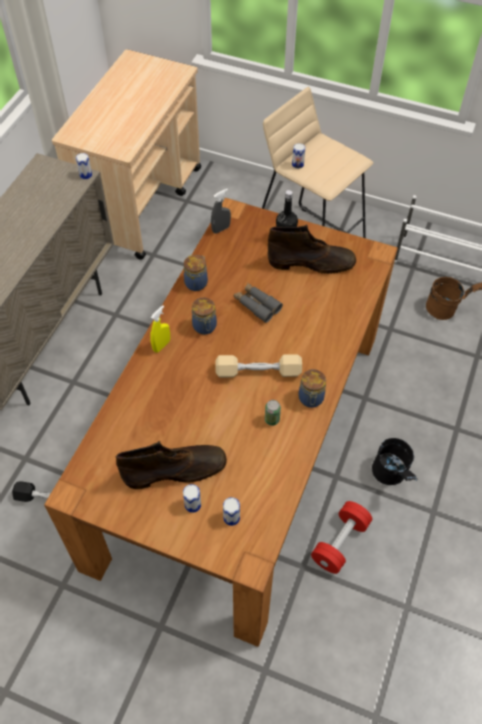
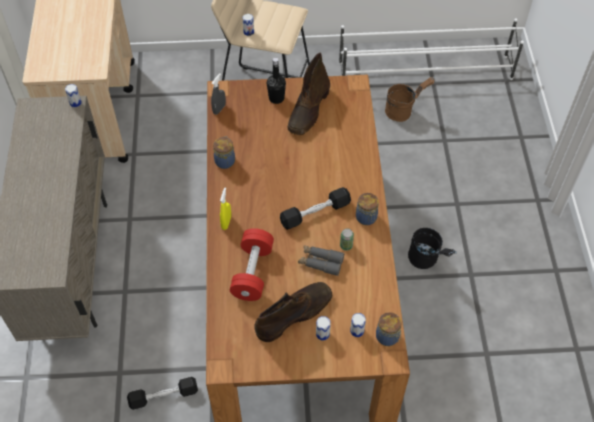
camera: 25 degrees left, 0 degrees up
jar [192,297,217,335] -> jar moved to [376,312,402,346]
beige dumbbell [215,354,302,378] -> black dumbbell [280,187,351,230]
grey binoculars [234,283,283,323] -> grey binoculars moved to [298,245,344,276]
brown boot [268,225,356,274] -> brown boot turned 135 degrees clockwise [287,53,330,135]
red dumbbell [311,501,372,574] -> red dumbbell moved to [230,228,274,301]

